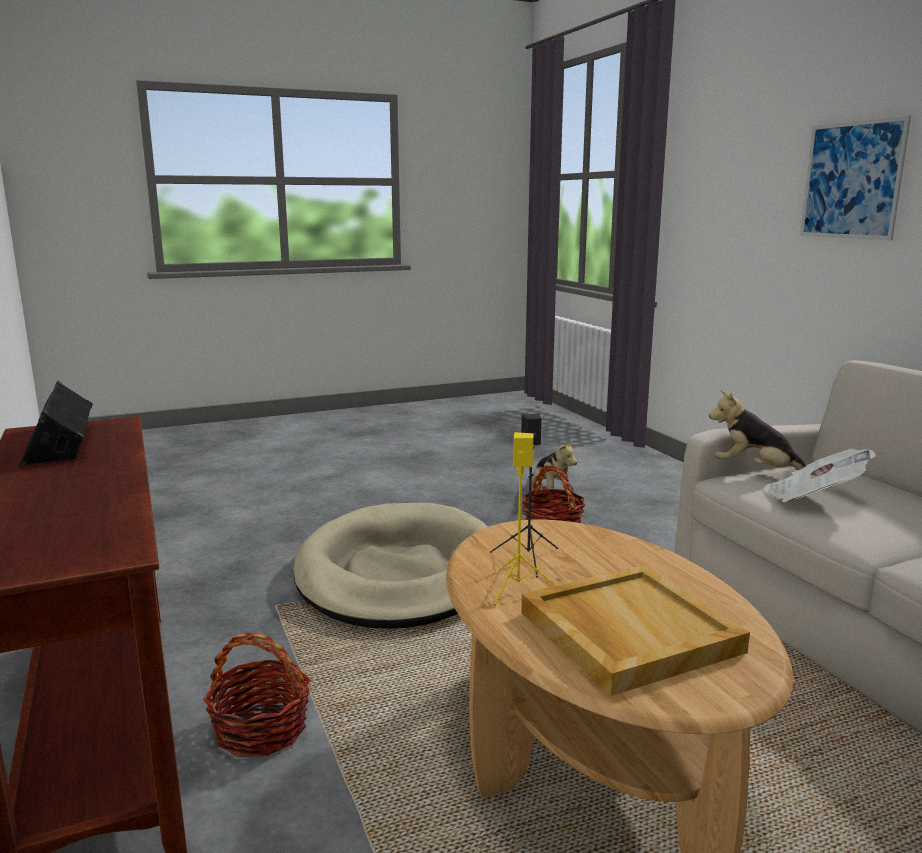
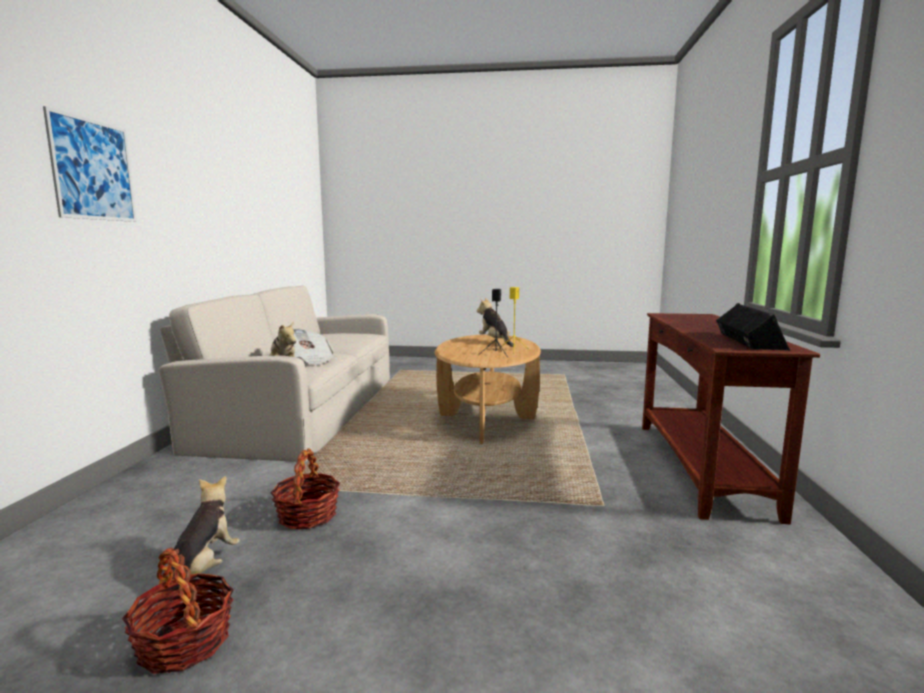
camera: 150 degrees left, 5 degrees down
basket [203,633,311,757] -> basket moved to [122,548,234,674]
beige dog bed [294,503,488,629] -> none
beige tray [521,565,750,696] -> plush toy [477,298,513,347]

